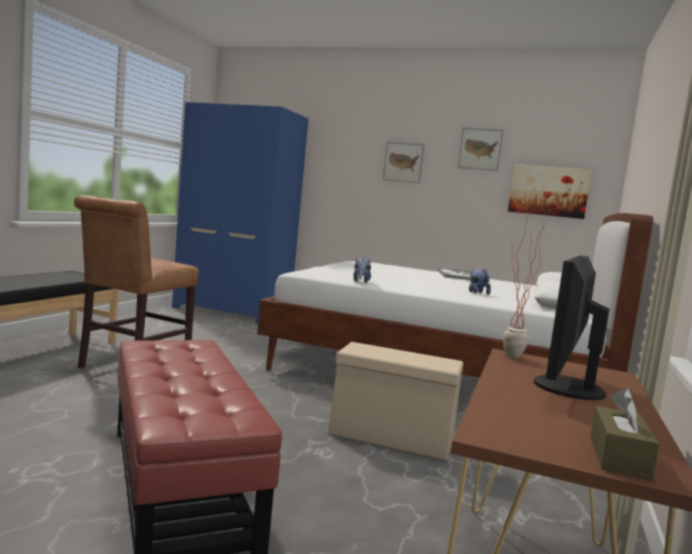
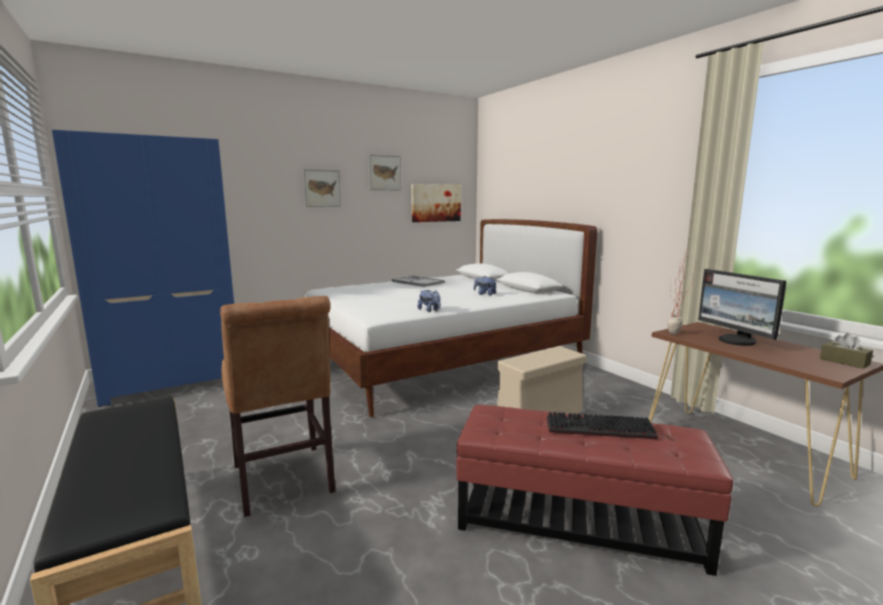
camera: 50 degrees left, 5 degrees up
none -> keyboard [547,412,658,439]

